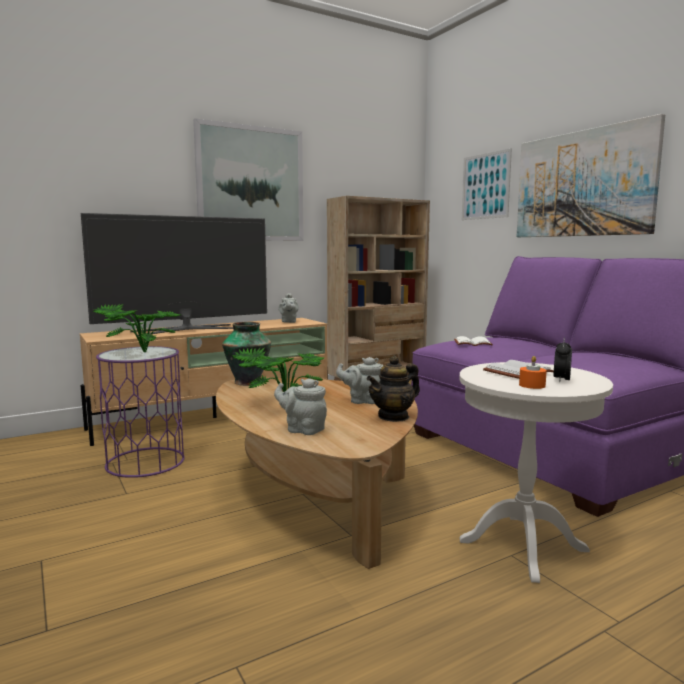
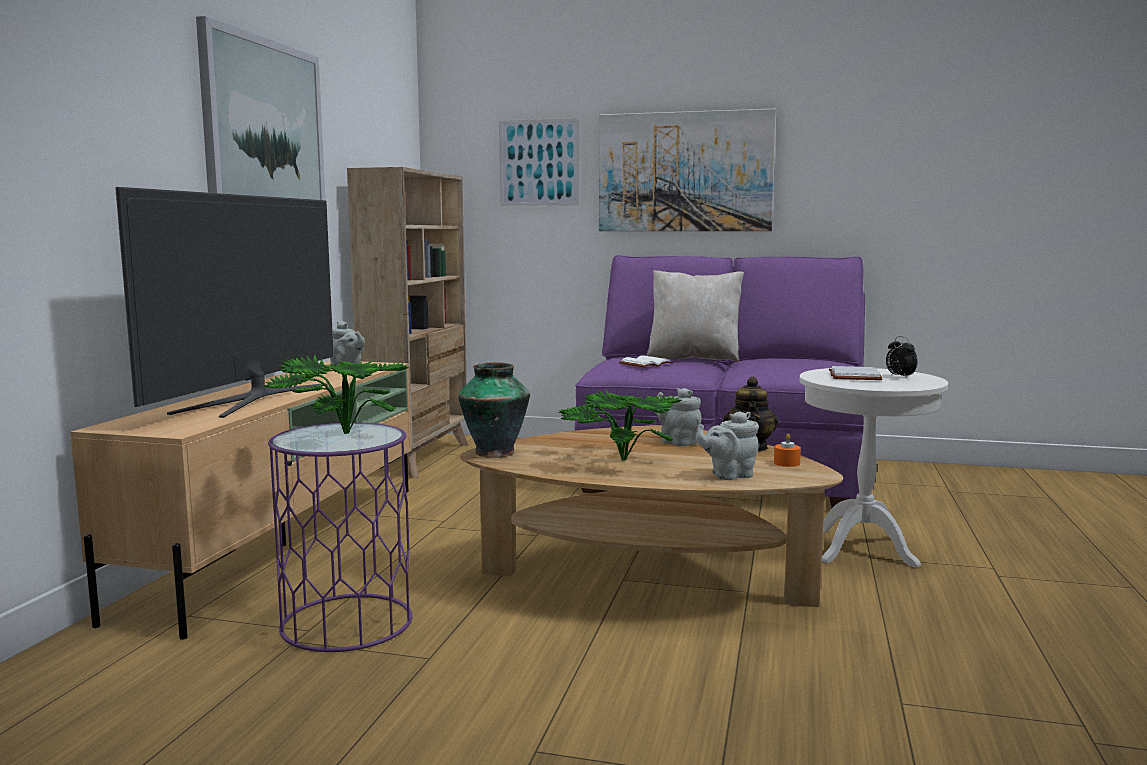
camera: 45 degrees left, 0 degrees up
grey teapot [336,357,383,404] -> grey teapot turned 90 degrees clockwise [655,388,701,446]
orange candle [519,356,547,389] -> orange candle moved to [774,433,801,467]
none -> beige pillow [646,270,744,362]

